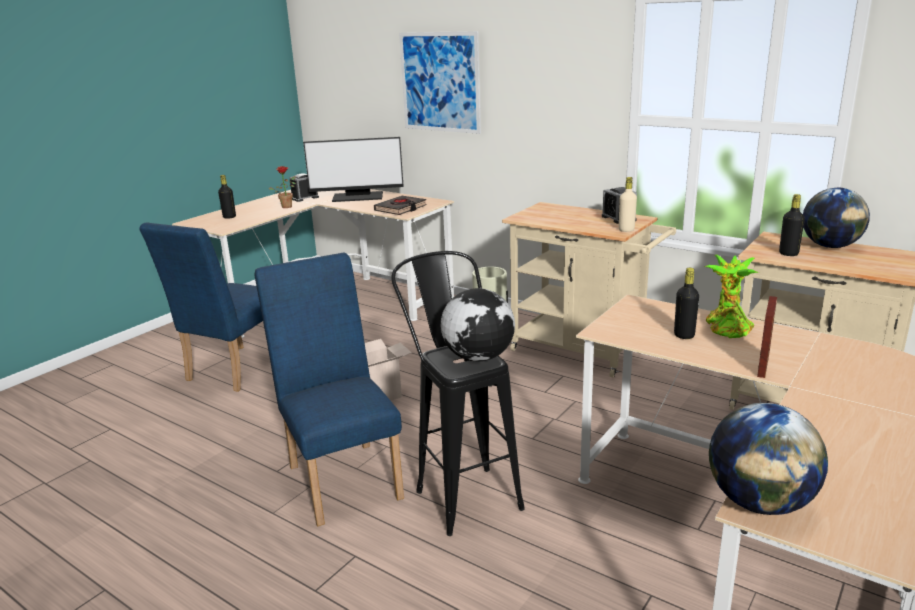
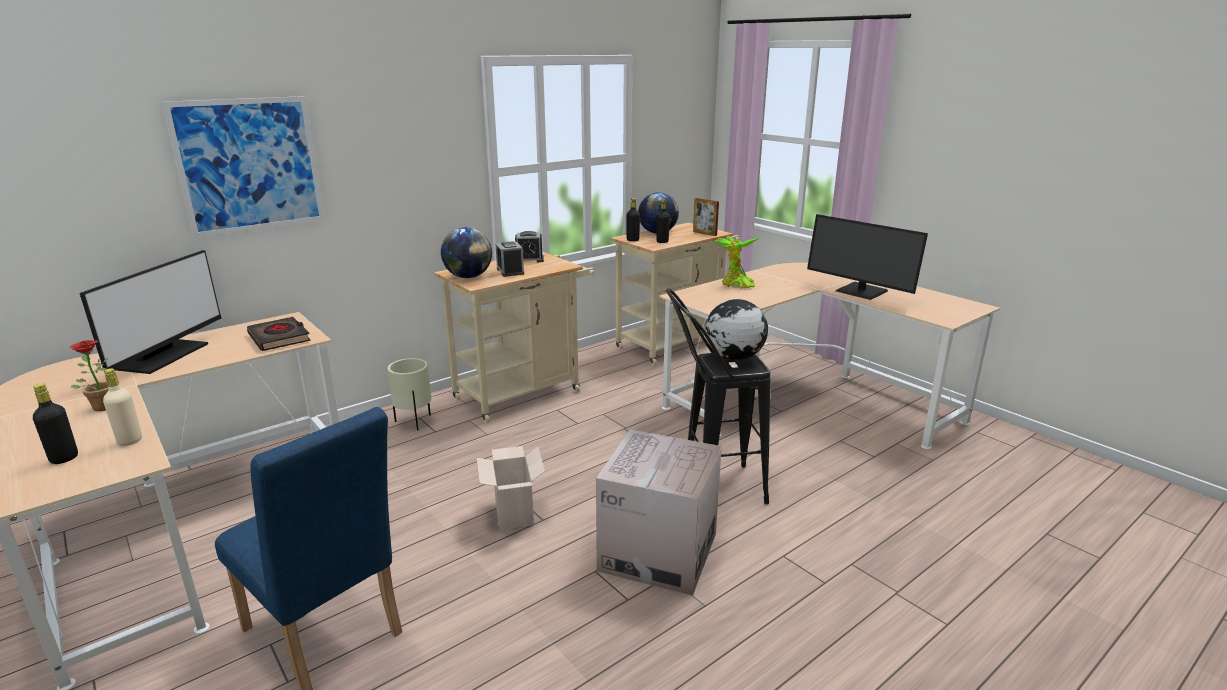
camera: 75 degrees left, 0 degrees up
blue chair [254,253,404,527] -> cardboard box [596,430,722,596]
alarm clock [289,174,319,202] -> alarm clock moved to [495,241,524,277]
beige bottle [619,177,637,232] -> beige bottle moved to [103,368,142,446]
black bottle [674,268,699,339] -> black bottle moved to [626,198,640,241]
globe [709,403,828,515] -> globe moved to [441,227,492,278]
picture frame [757,296,777,378] -> picture frame moved to [693,198,719,236]
none -> monitor [807,214,928,300]

